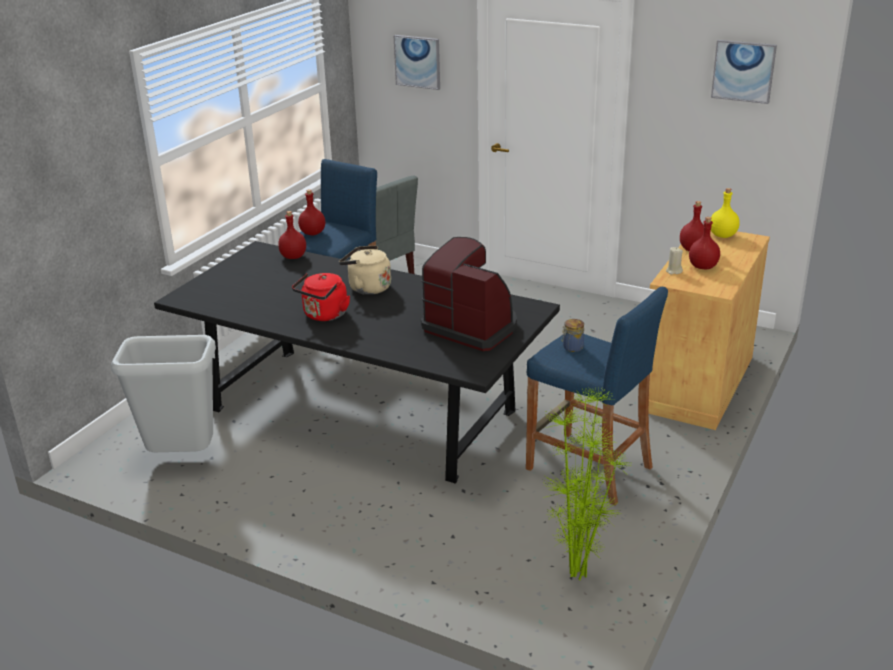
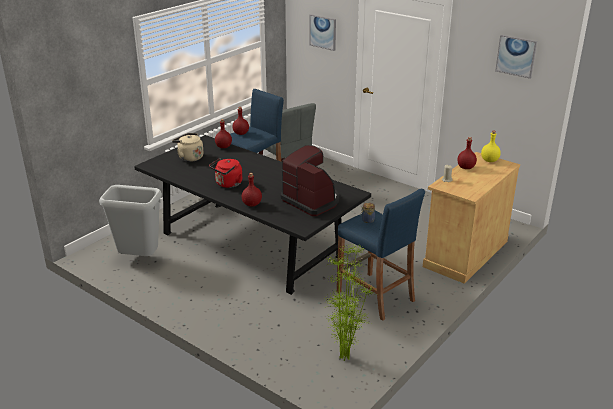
camera: 10 degrees right, 0 degrees up
beige kettle [339,245,391,295] -> beige kettle moved to [172,133,203,162]
red bottle [689,217,720,270] -> red bottle moved to [242,173,262,207]

